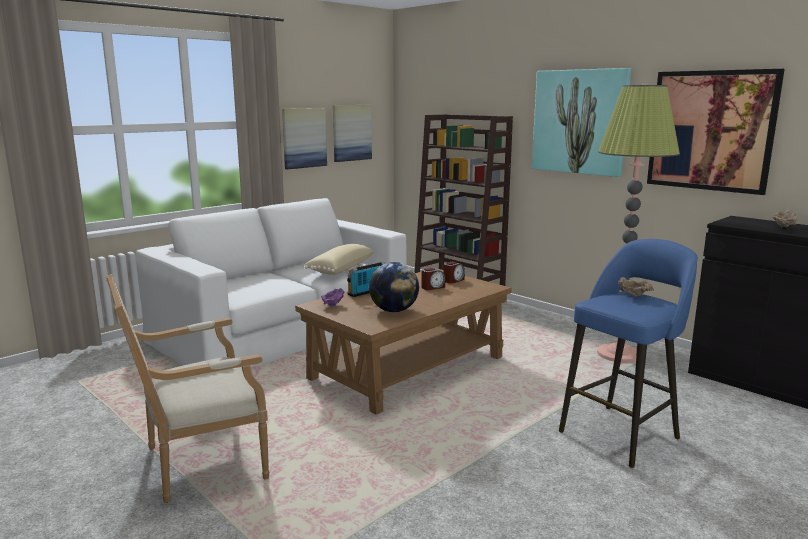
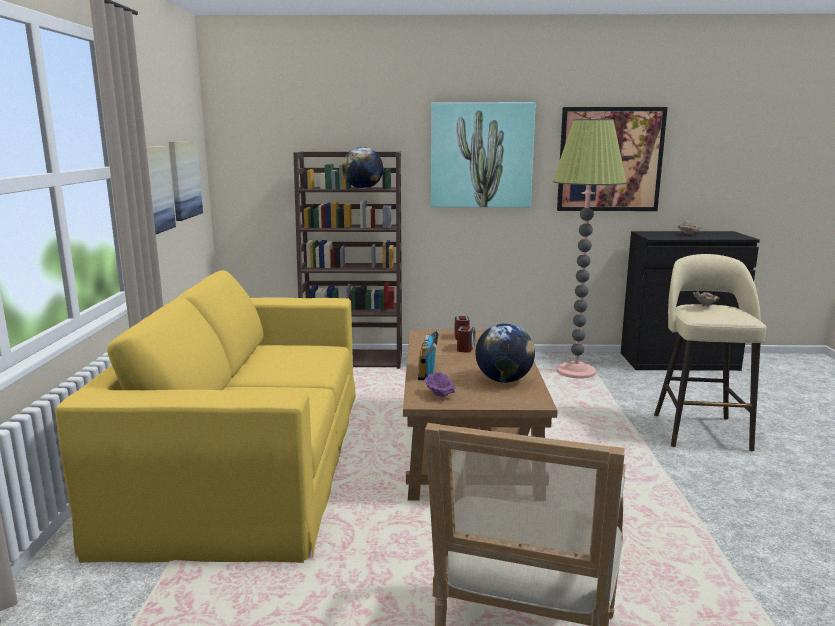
camera: 45 degrees left, 0 degrees up
white sofa [136,198,406,367] -> yellow sofa [55,270,356,563]
beige pillow [304,244,374,275] -> none
blue stool [559,239,698,468] -> beige stool [654,254,766,451]
none -> globe [342,147,383,189]

